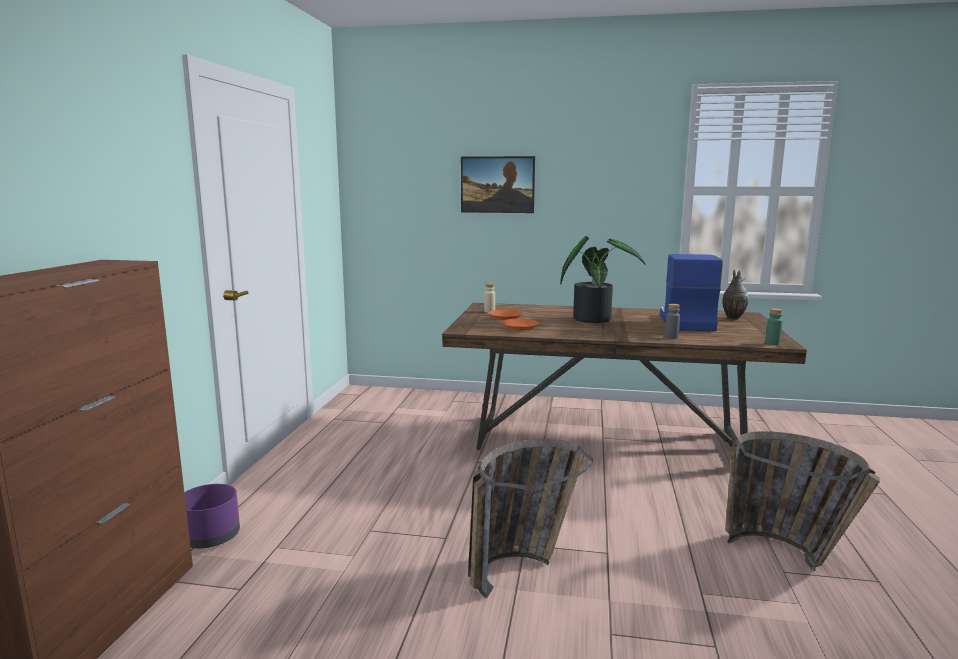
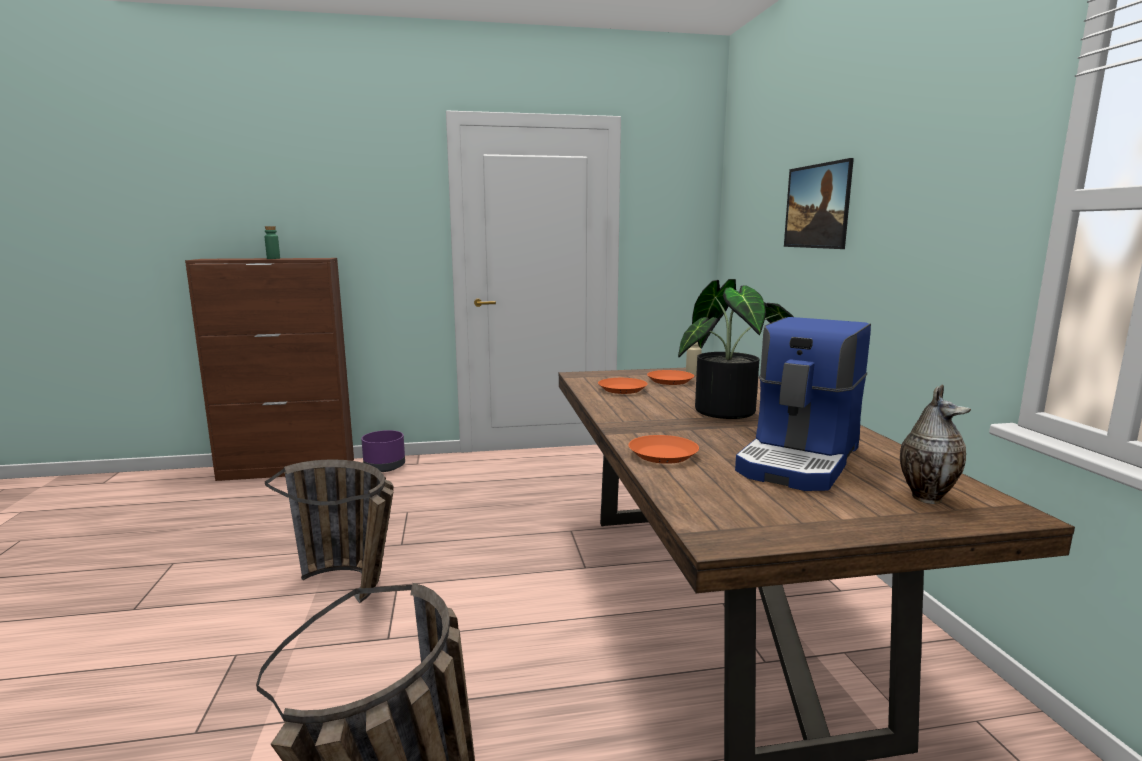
camera: 70 degrees right, 0 degrees up
coffee machine [660,254,723,332] -> coffee machine turned 135 degrees clockwise [735,317,871,491]
grey bottle [665,304,680,339] -> orange plate [629,435,699,464]
green bottle [765,308,783,345] -> green bottle moved to [264,226,280,259]

